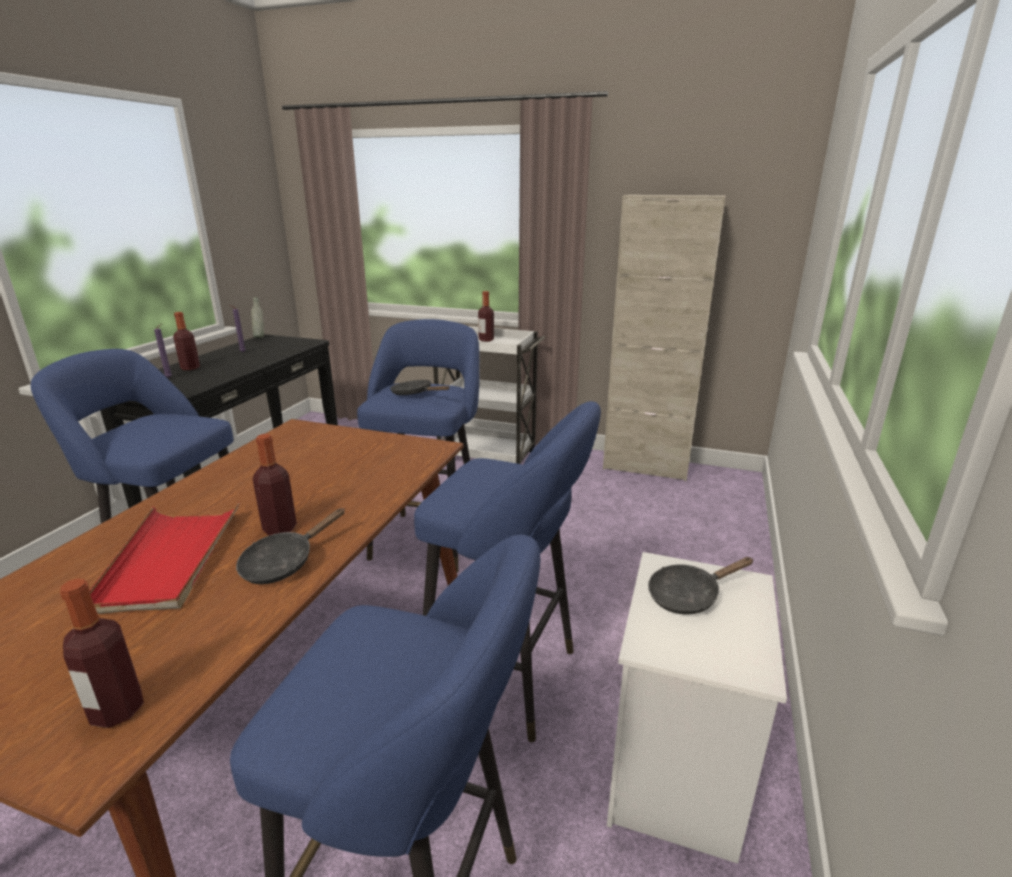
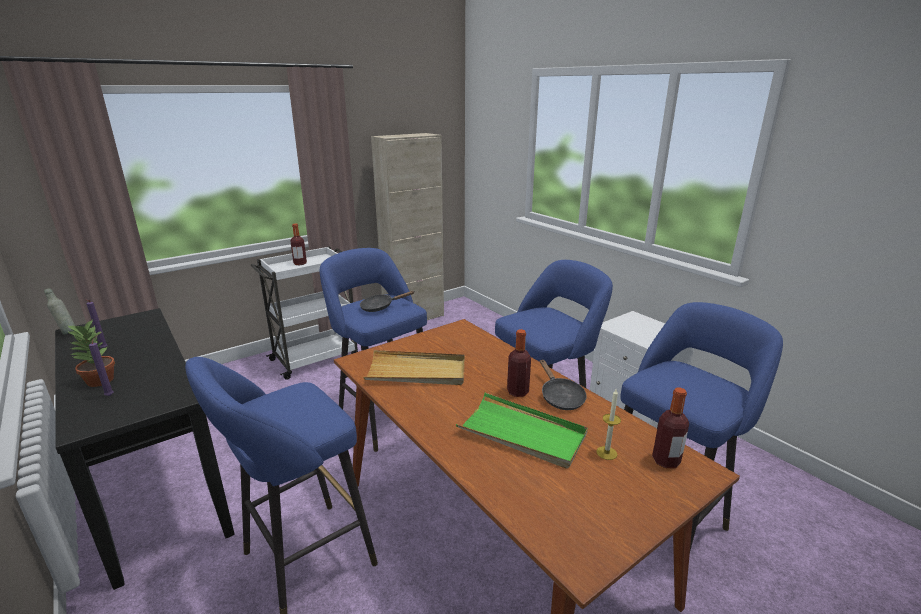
camera: 55 degrees left, 0 degrees up
red tray [89,502,240,614] -> green tray [456,393,588,468]
bottle [173,312,200,370] -> potted plant [67,319,115,387]
black frying pan [648,557,754,614] -> none
none -> beige tray [363,350,465,385]
none -> candle [597,389,621,460]

